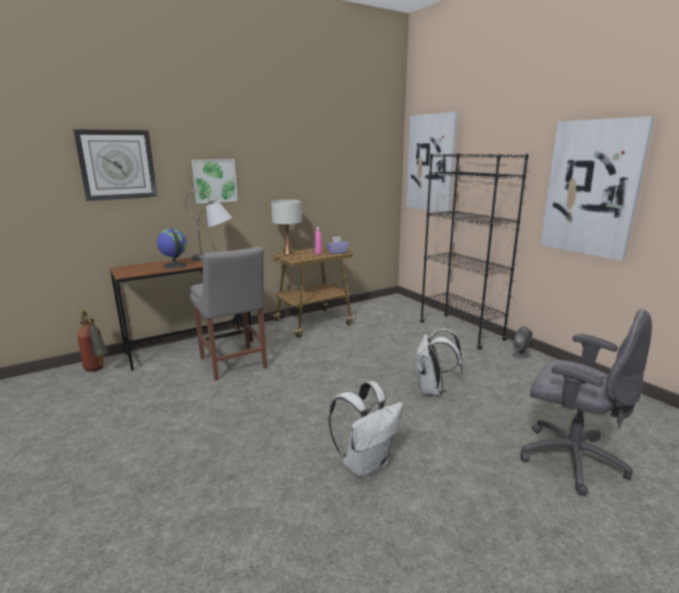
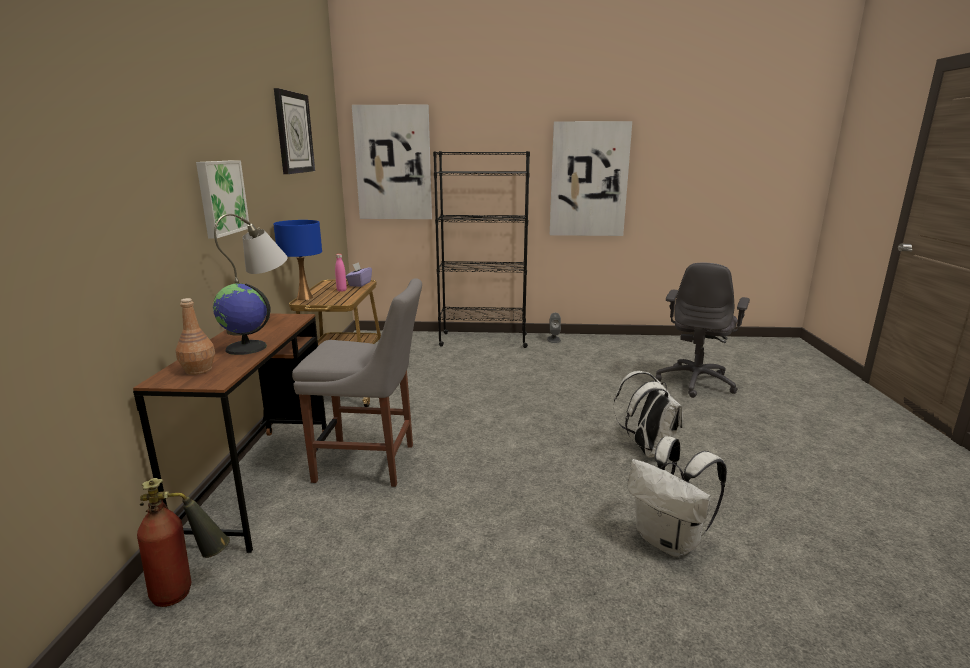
camera: 55 degrees left, 0 degrees up
wall clock [73,129,158,201] -> wall clock moved to [274,88,315,174]
white table lamp [271,200,301,254] -> blue table lamp [273,220,322,300]
white backpack [415,329,463,396] -> white backpack moved to [627,436,727,557]
grey office chair [520,309,652,496] -> grey office chair turned 135 degrees clockwise [656,263,750,398]
none -> brown bottle [176,298,215,375]

